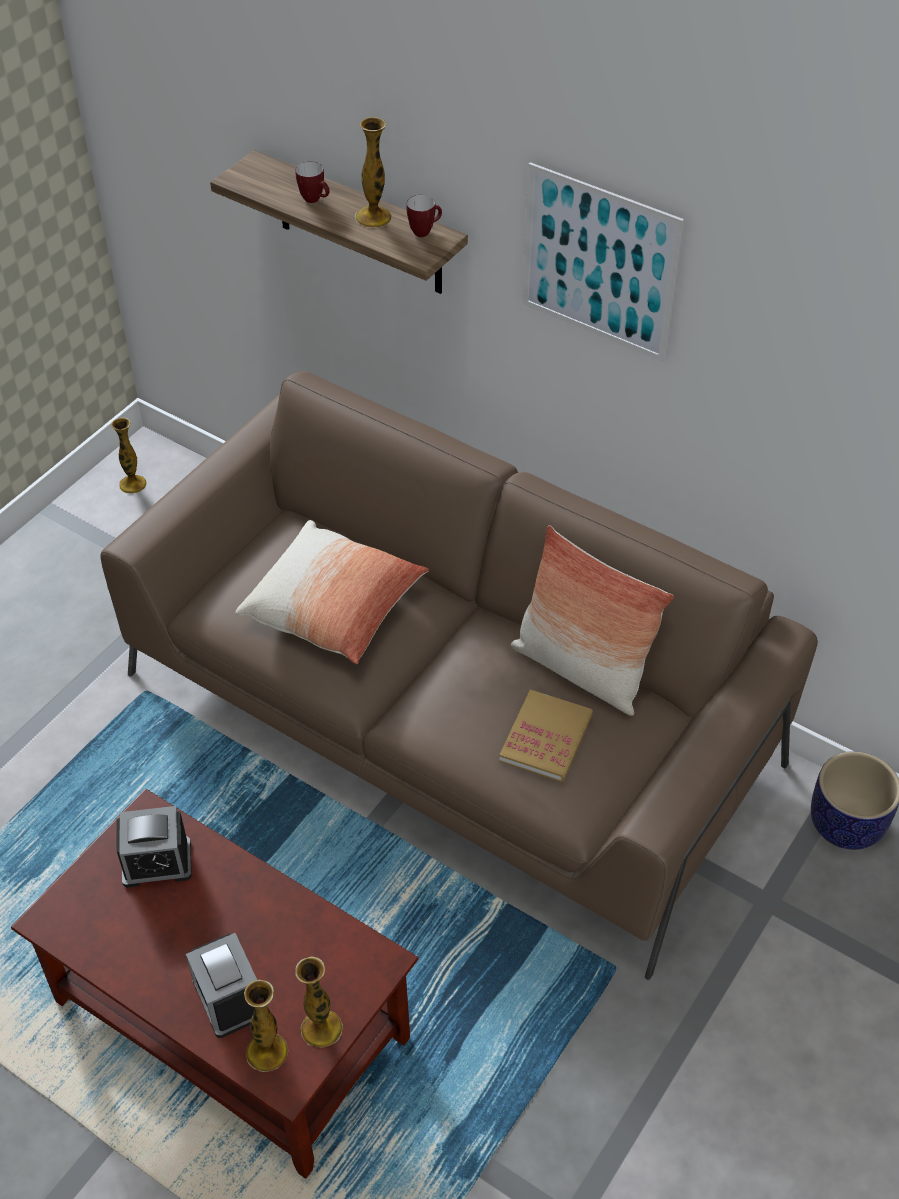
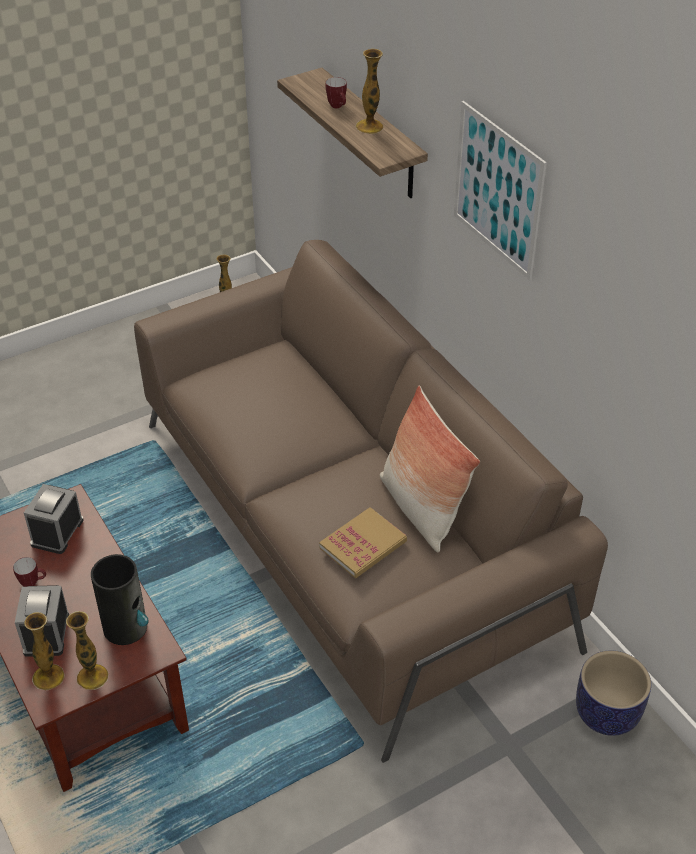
camera: 25 degrees right, 5 degrees down
alarm clock [116,806,192,888] -> alarm clock turned 90 degrees clockwise [24,484,84,554]
pillow [235,520,429,664] -> none
mug [406,195,442,237] -> mug moved to [13,557,46,587]
none -> vase [91,554,149,645]

